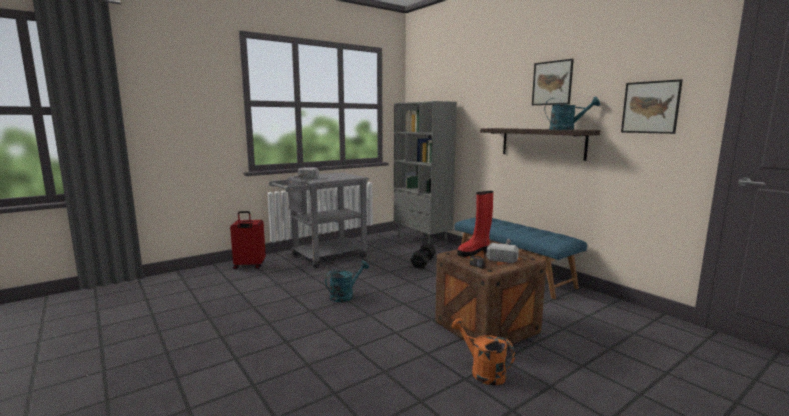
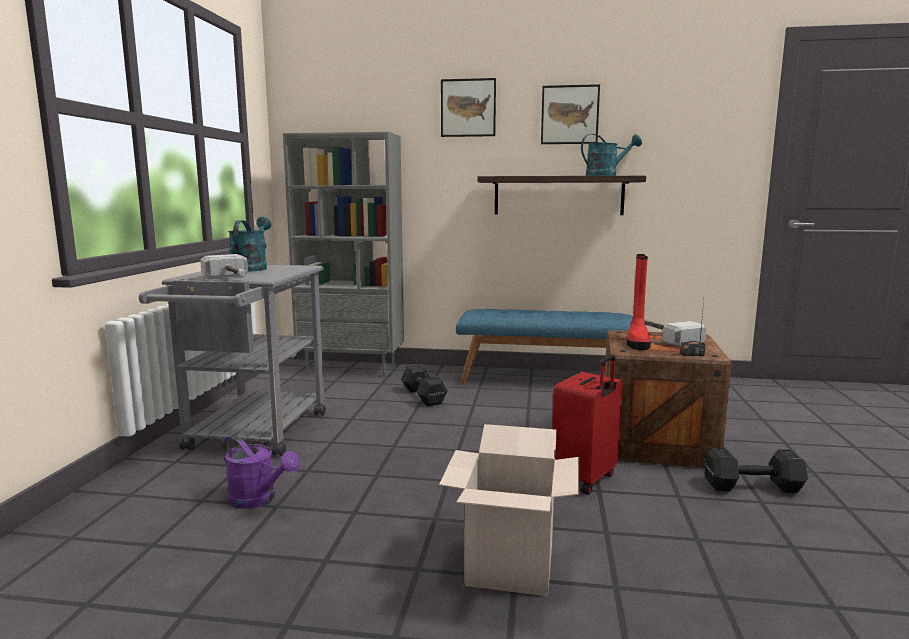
camera: 45 degrees left, 0 degrees up
red suitcase [230,211,266,269] -> red suitcase moved to [552,354,623,494]
turquoise watering can [325,261,369,302] -> turquoise watering can moved to [228,217,271,272]
orange watering can [451,318,515,385] -> black dumbbell [704,448,808,493]
picture [621,79,683,134] -> picture moved to [441,78,496,137]
none -> purple watering can [222,435,300,509]
none -> cardboard box [439,424,579,596]

